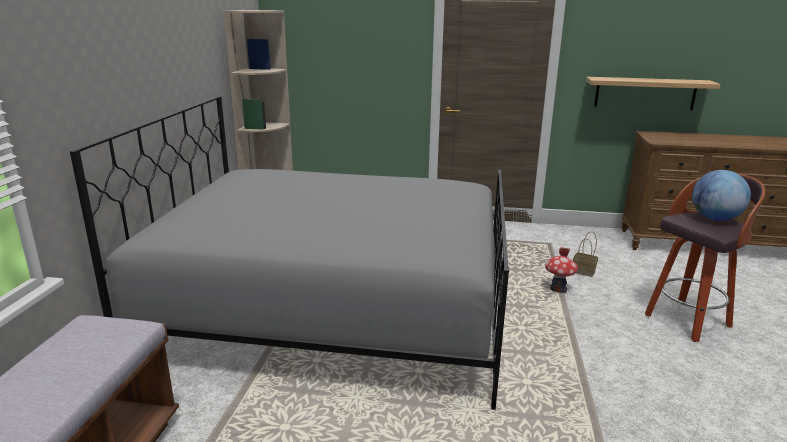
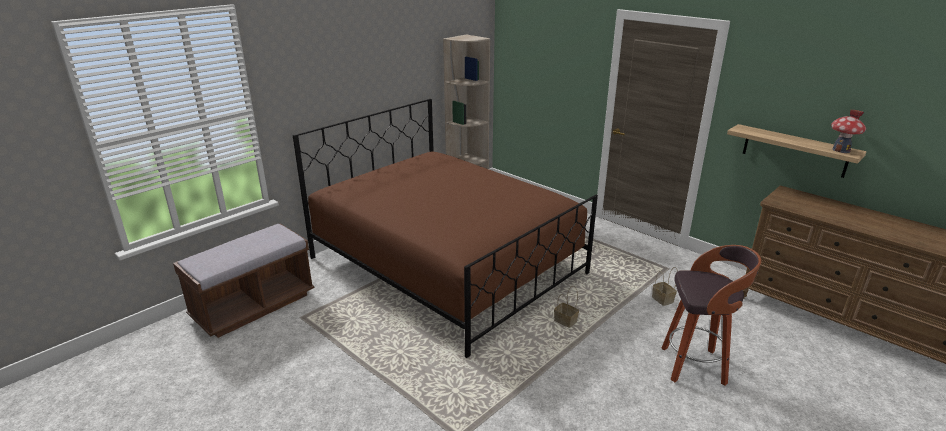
camera: 35 degrees right, 5 degrees up
grey bed [70,96,509,410] -> brown bed [293,99,598,358]
toy house [545,247,578,294] -> toy house moved to [831,110,866,153]
globe [692,170,751,221] -> none
none -> basket [554,286,579,328]

